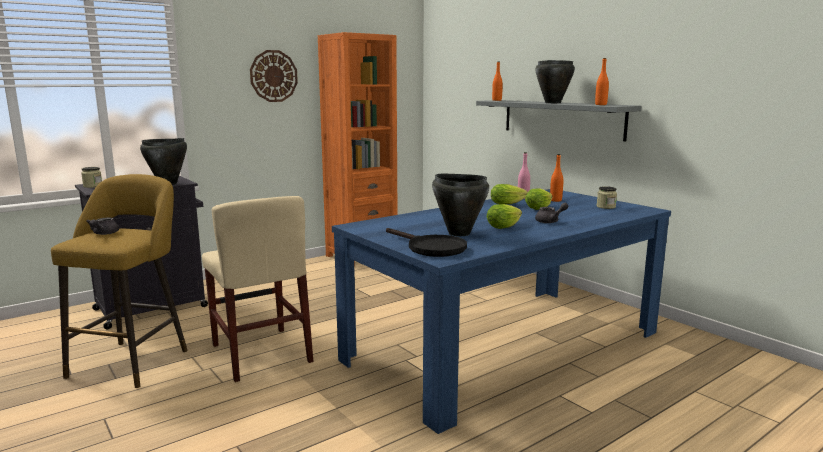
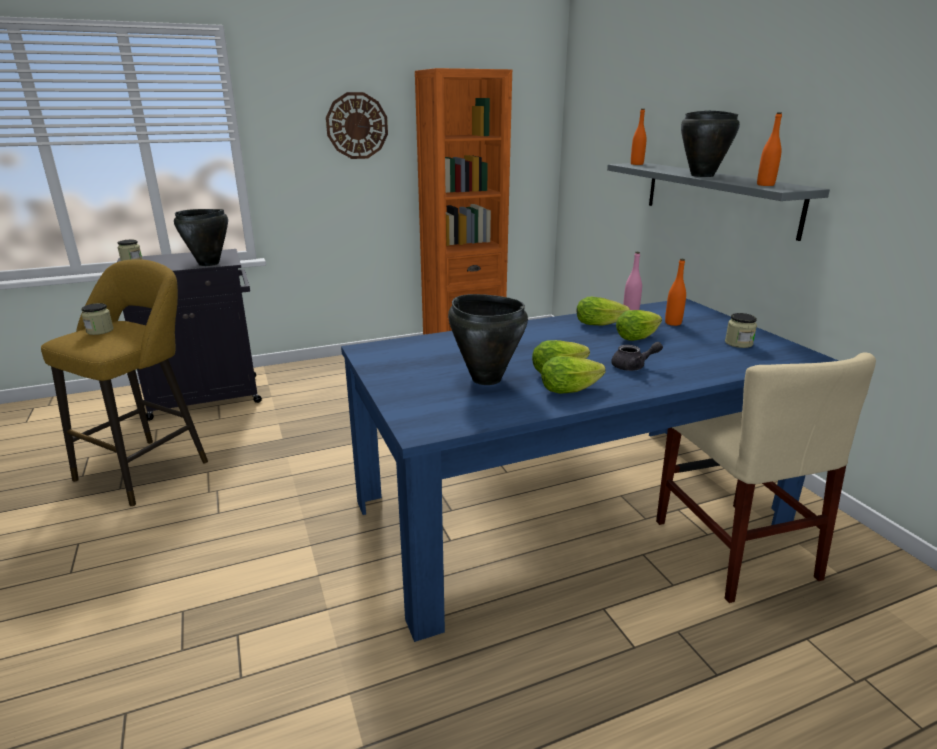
camera: 15 degrees right, 10 degrees up
grey teapot [86,217,119,235] -> jar [82,303,114,335]
beige chair [202,196,313,382] -> beige chair moved to [656,352,876,603]
black frying pan [386,228,467,257] -> none
none -> lettuce [541,356,606,394]

